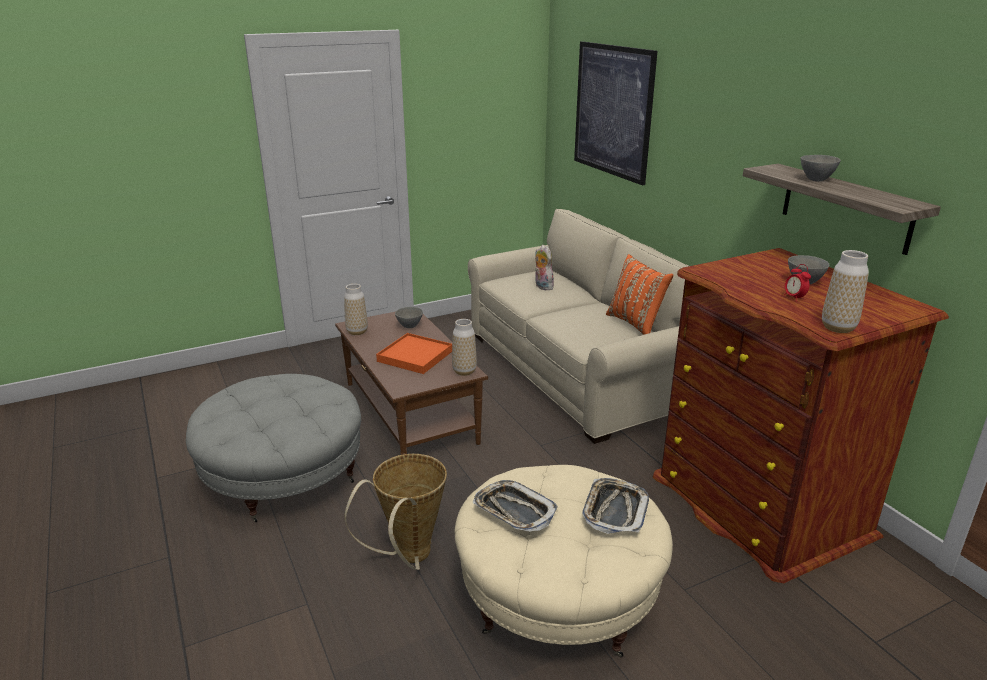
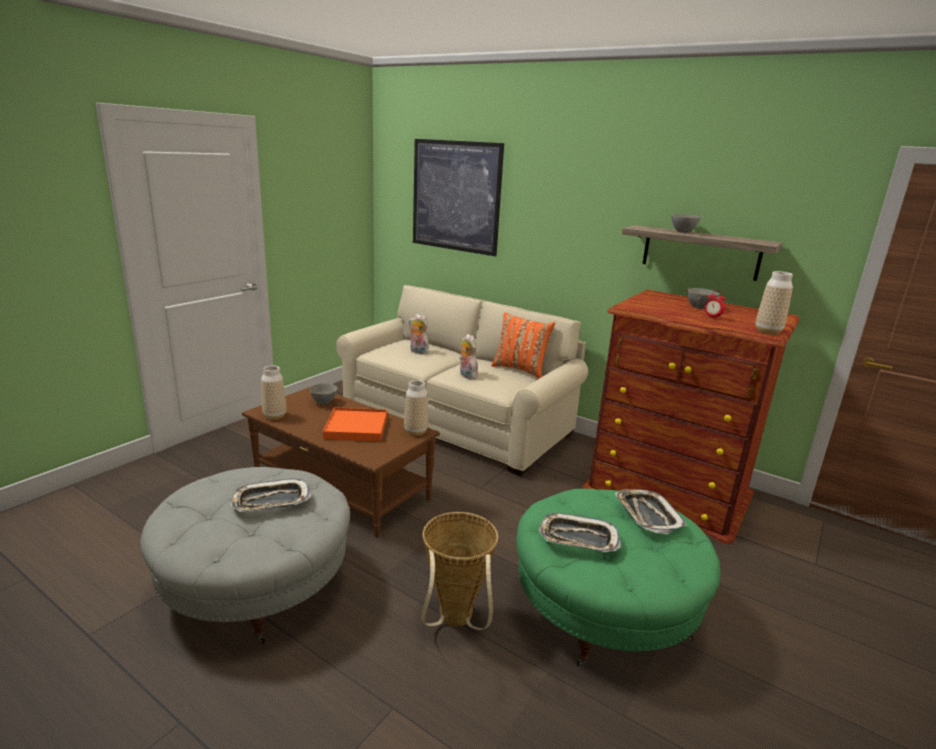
camera: 30 degrees left, 5 degrees down
beige ottoman [455,465,673,657] -> green ottoman [516,489,720,666]
none -> tray [230,478,311,512]
none -> plush toy [459,334,478,379]

